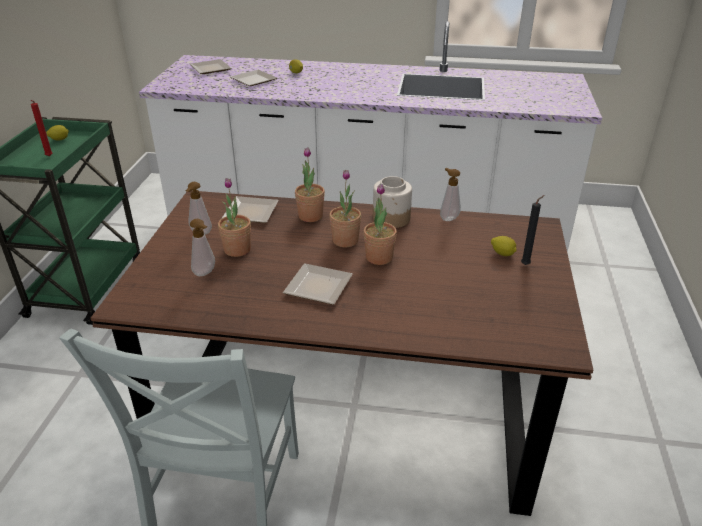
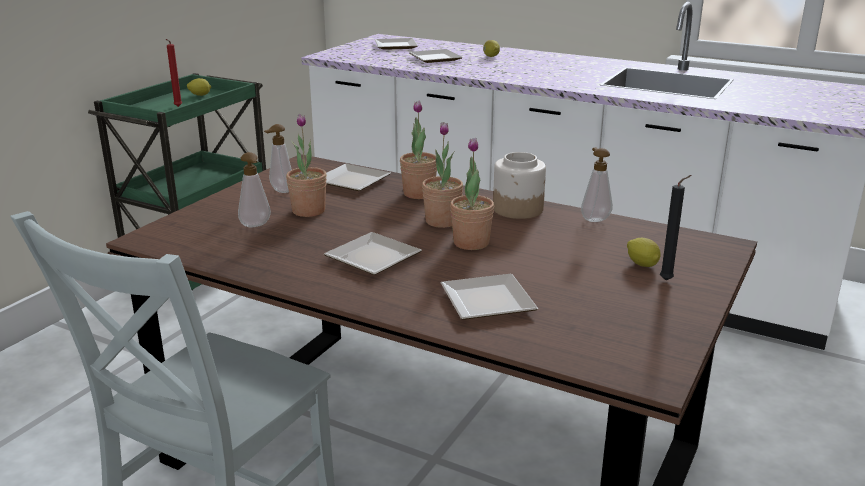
camera: 20 degrees right, 10 degrees down
none -> plate [440,274,538,320]

